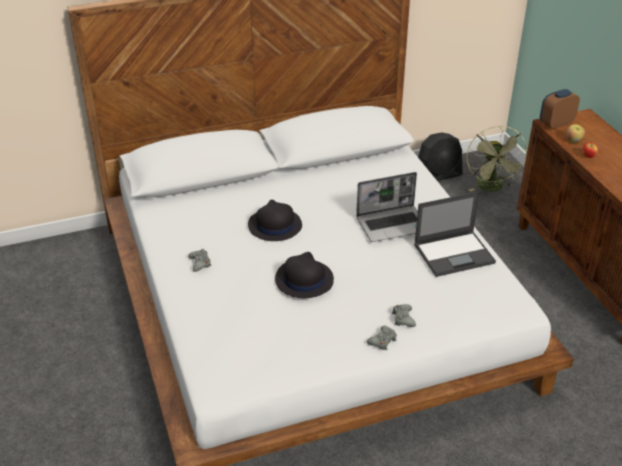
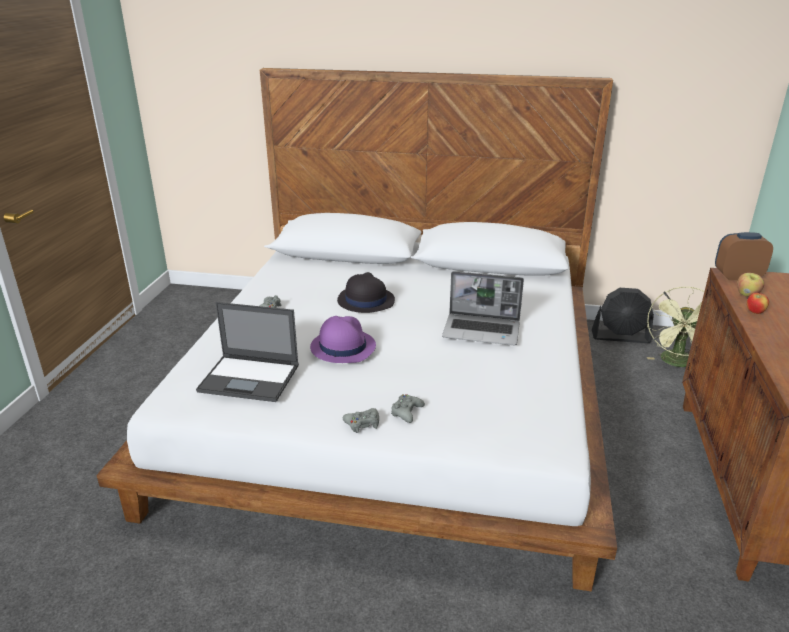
camera: 30 degrees right, 10 degrees down
black hat [275,252,334,298] -> purple hat [310,316,376,363]
laptop [414,192,496,277] -> laptop moved to [196,302,299,402]

